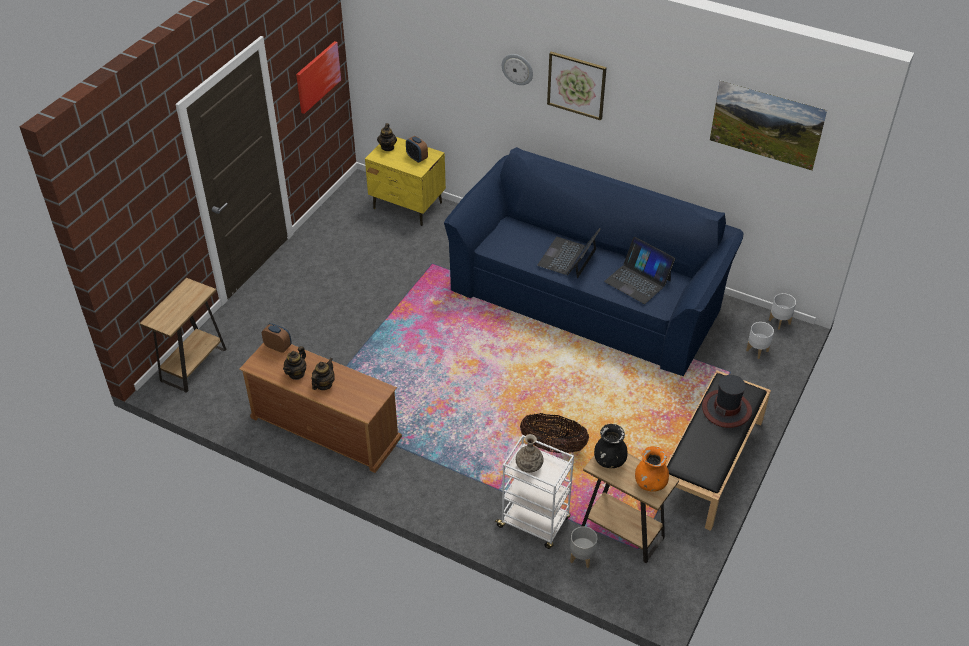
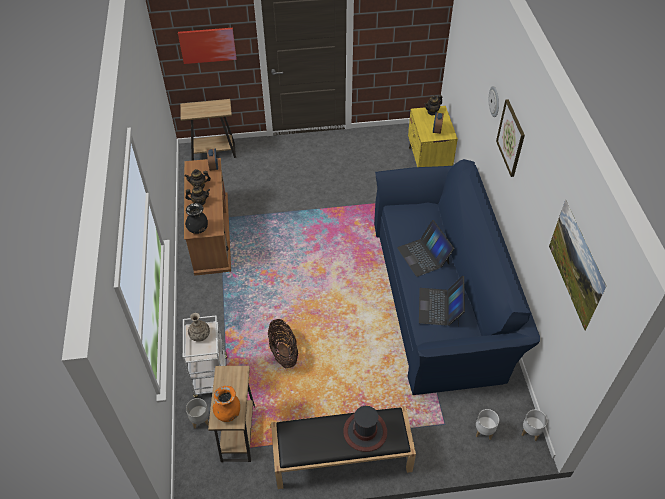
camera: 55 degrees right, 5 degrees up
picture [296,41,341,114] -> picture moved to [178,28,237,64]
laptop [537,228,601,279] -> laptop turned 105 degrees counterclockwise [397,220,454,277]
black vase [594,424,627,468] -> black vase moved to [185,203,208,234]

